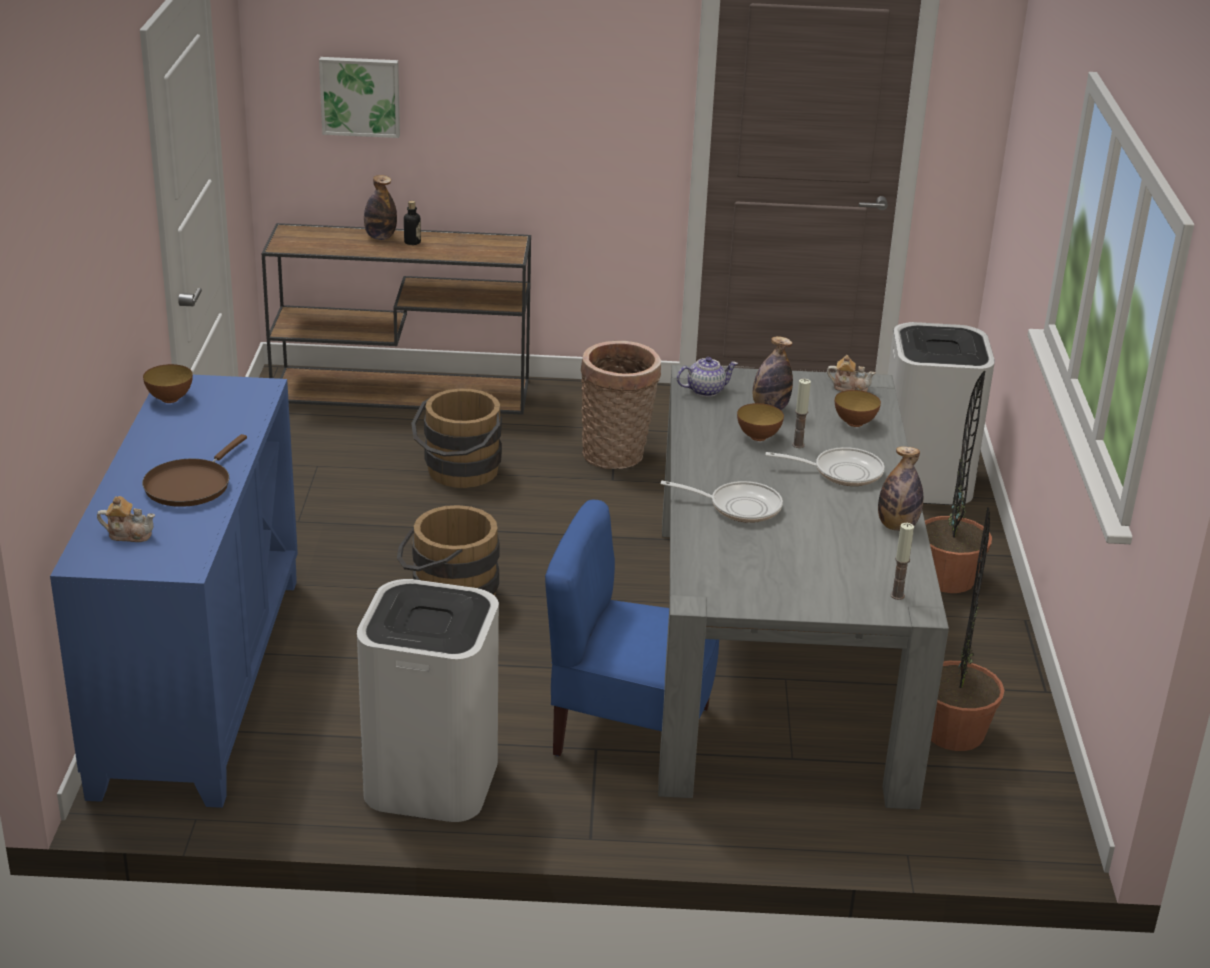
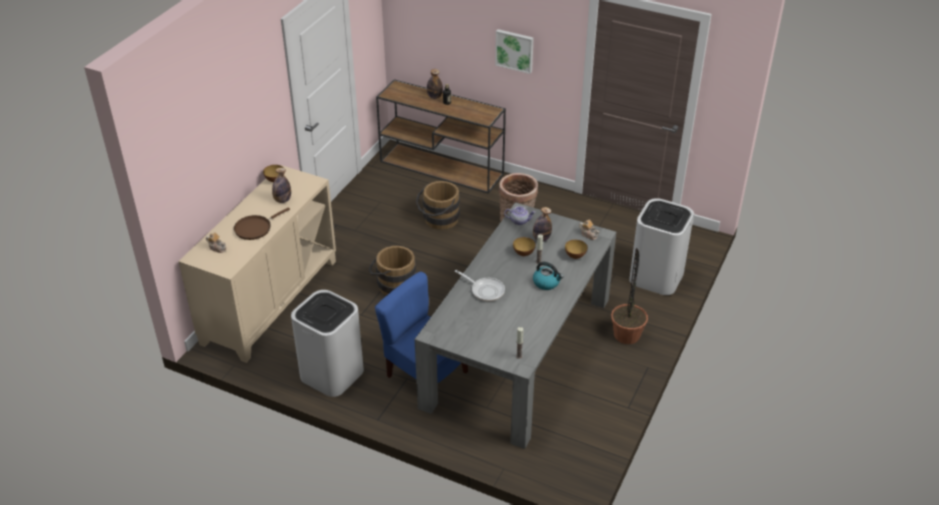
camera: 25 degrees right, 10 degrees up
blue cabinet [50,375,298,808] -> beige cabinet [178,165,336,363]
picture [319,57,400,138] -> picture moved to [495,29,534,74]
frying pan [766,447,884,486] -> kettle [533,262,564,290]
bottle [878,446,923,531] -> bottle moved to [272,168,291,203]
potted plant [931,507,1004,751] -> none

